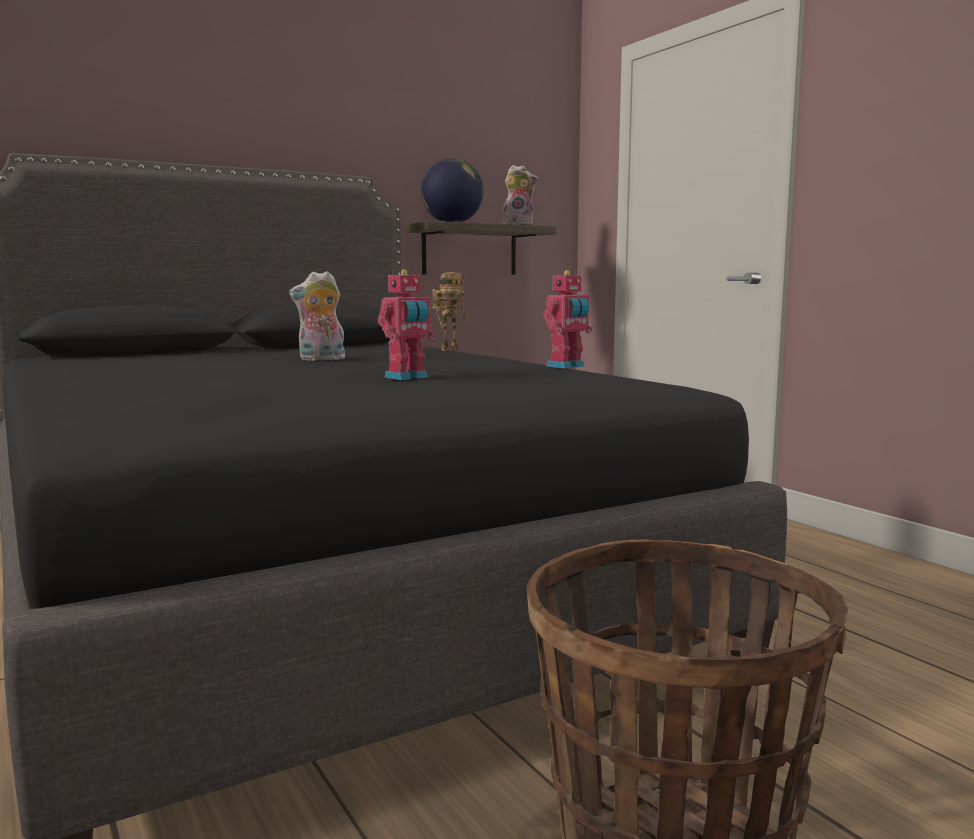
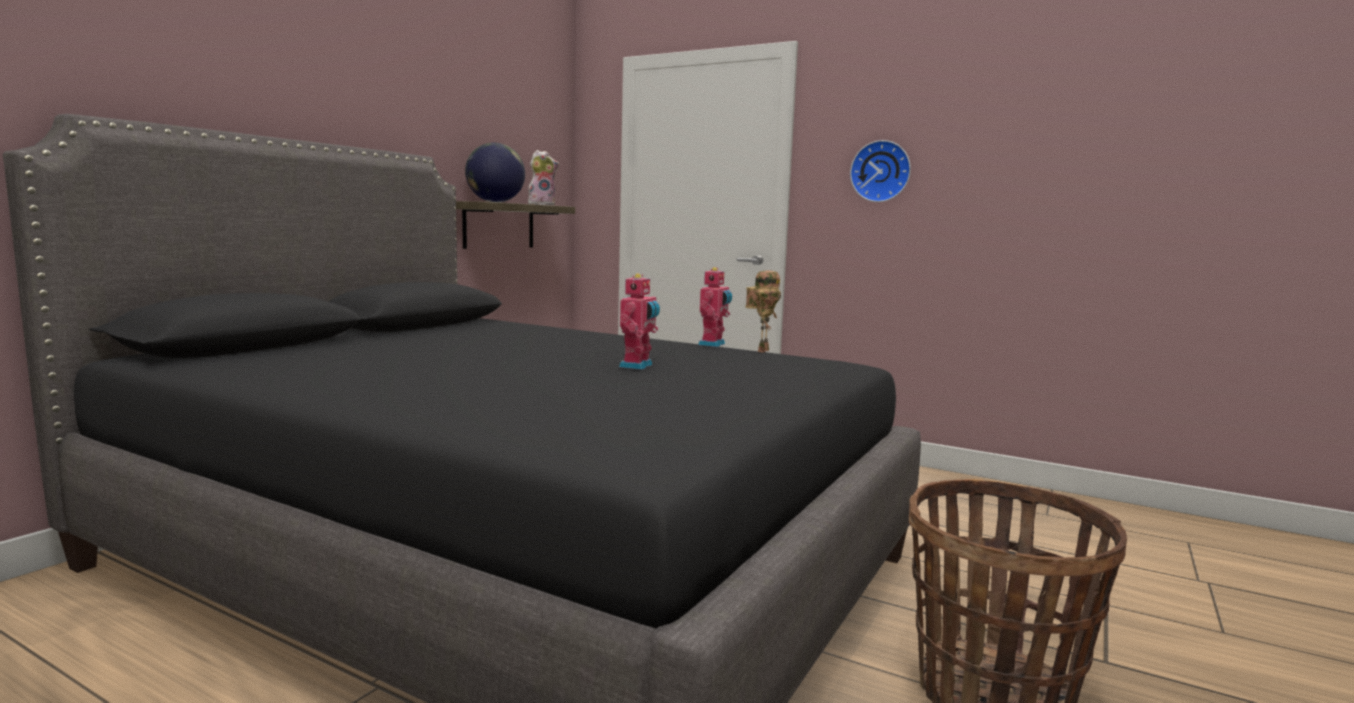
camera: 30 degrees left, 0 degrees up
plush toy [289,271,345,361] -> none
toy robot [432,272,467,351] -> toy robot moved to [745,270,781,353]
none -> wall clock [850,140,911,202]

